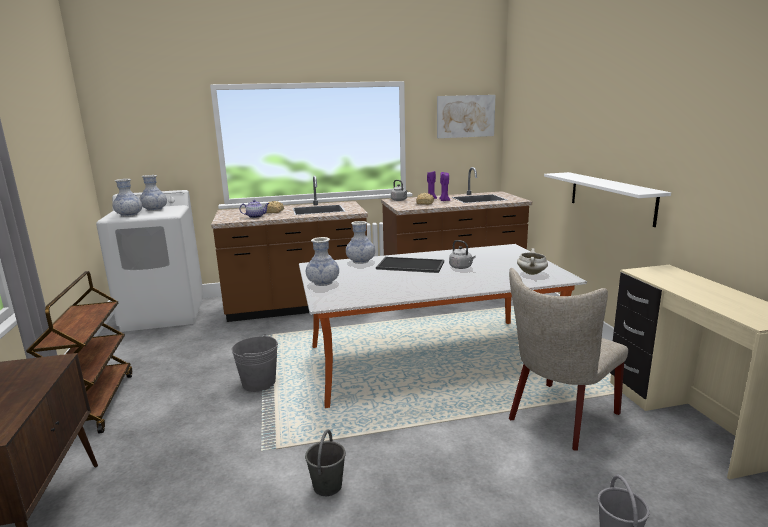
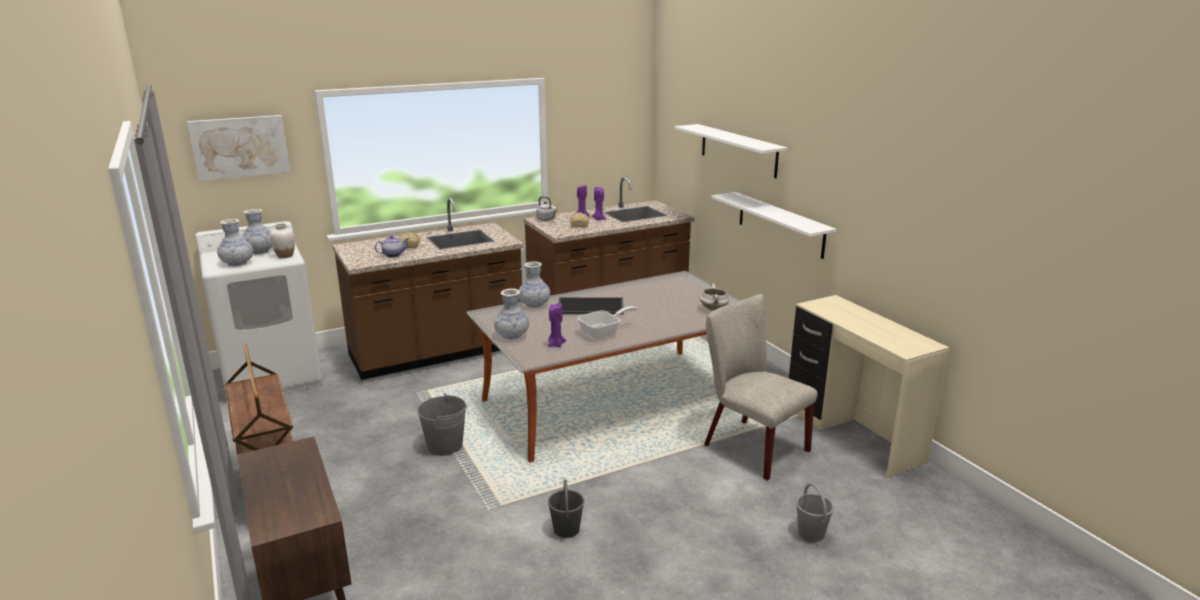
camera: 15 degrees left, 5 degrees up
picture [437,95,496,138] -> picture moved to [187,115,290,181]
grey kettle [449,240,476,269] -> none
beige chair [509,268,628,451] -> beige chair turned 105 degrees clockwise [704,294,818,481]
none -> white vase [270,223,295,258]
none -> purple candle [548,303,566,347]
none -> frying pan [577,306,637,339]
none -> white shelf [675,124,788,178]

